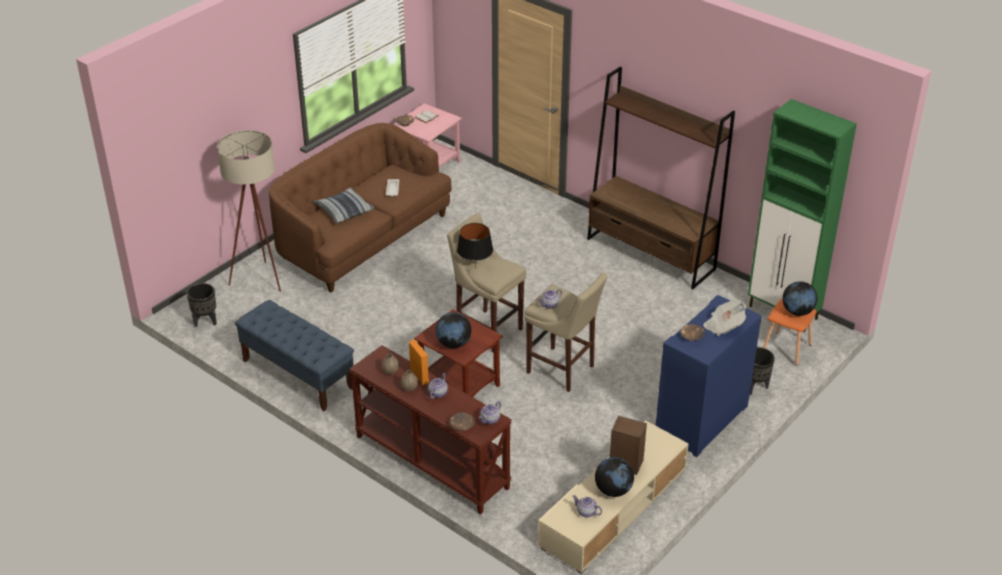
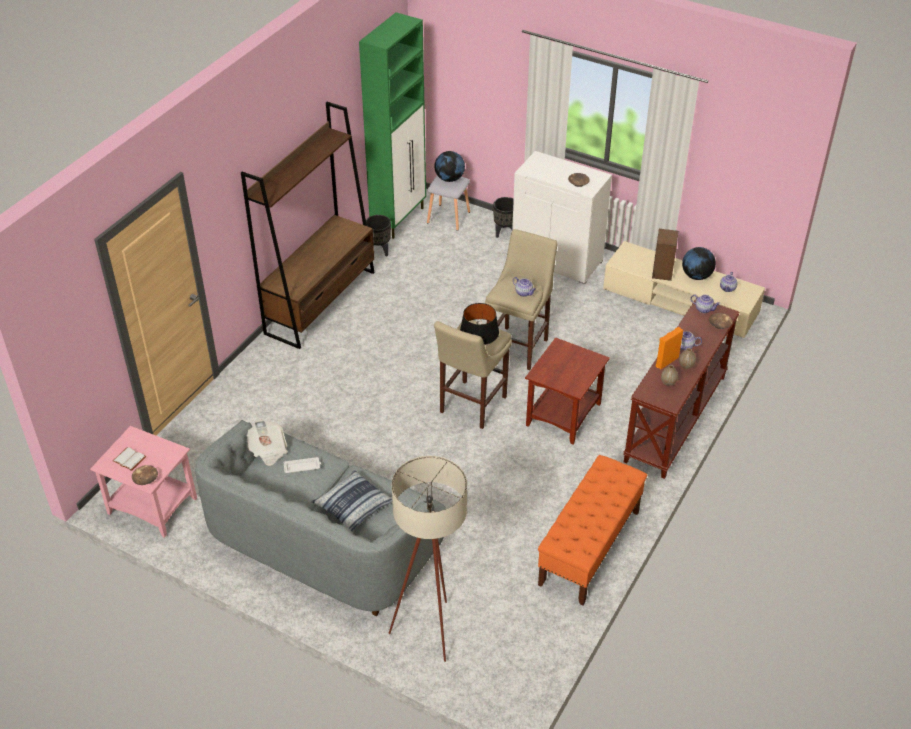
camera: 100 degrees left, 5 degrees up
black planter [187,283,217,327] -> black planter moved to [366,215,391,257]
blue bench [235,300,354,411] -> orange bench [538,455,647,605]
brown sofa [269,123,452,292] -> grey sofa [195,420,446,617]
globe [436,312,471,348] -> none
blue cabinet [655,295,762,457] -> white cabinet [512,151,612,284]
newspaper [704,300,747,336] -> newspaper moved to [247,420,288,466]
orange stool [763,299,816,366] -> grey stool [427,176,470,231]

